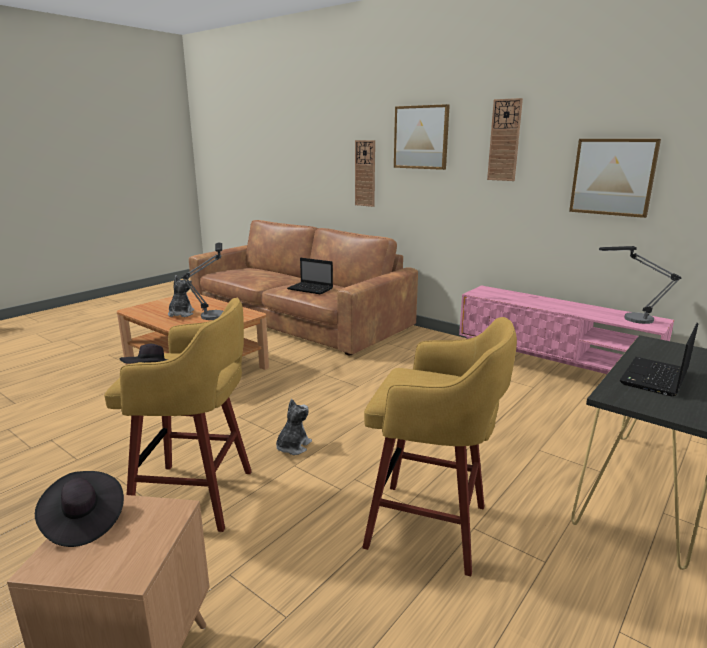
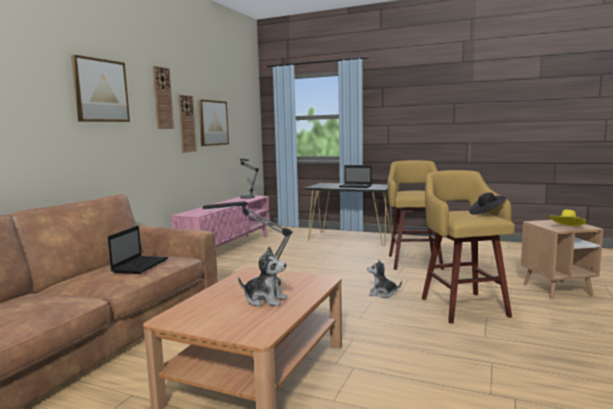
camera: 105 degrees left, 10 degrees down
black hat [35,471,124,547] -> yellow hat [549,210,587,226]
plush toy [168,275,194,317] -> plush toy turned 150 degrees counterclockwise [238,246,287,307]
wall clock [355,140,375,207] -> wall clock moved to [178,95,197,153]

